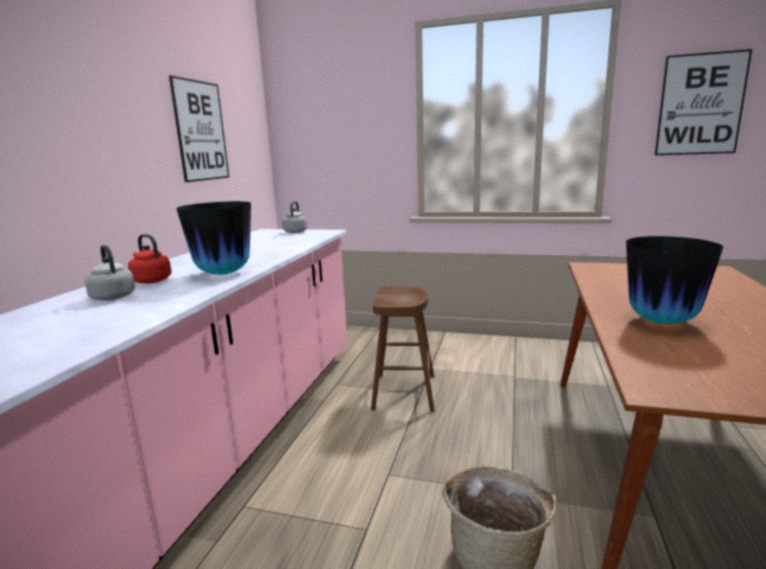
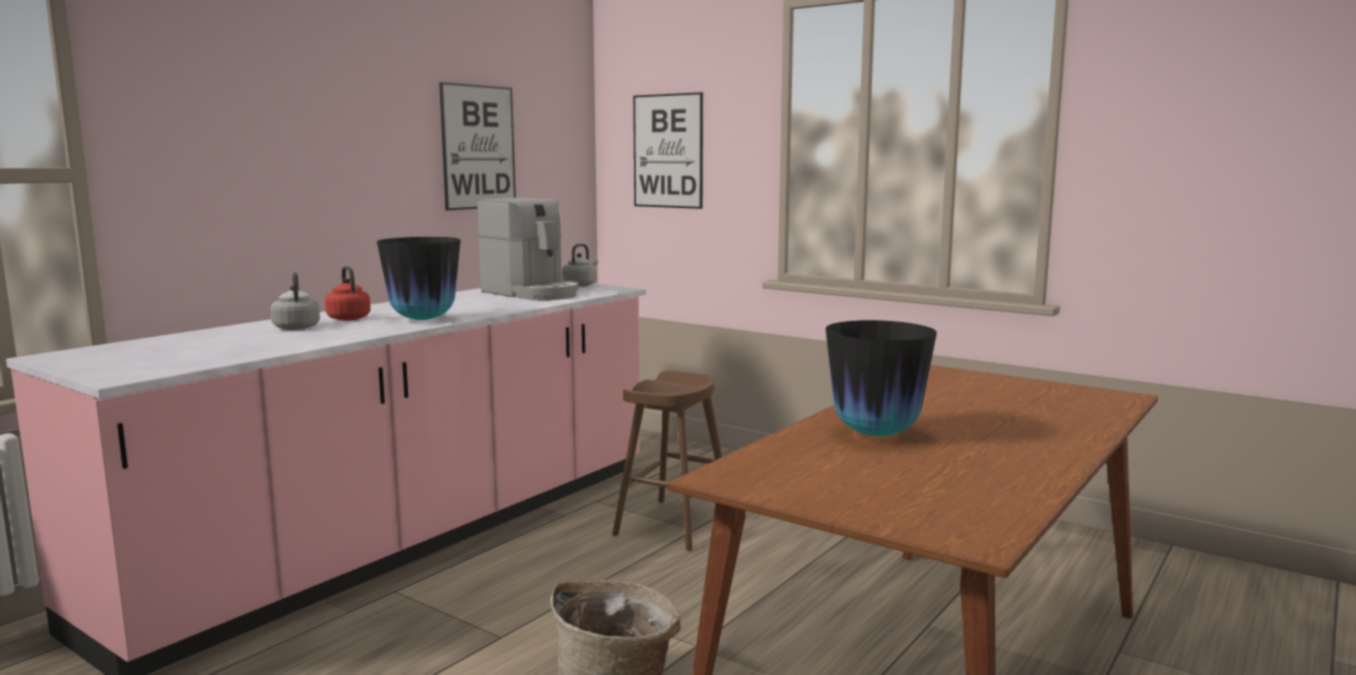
camera: 20 degrees right, 5 degrees down
picture [655,49,752,155] -> picture moved to [633,92,703,209]
none -> coffee machine [477,198,579,300]

